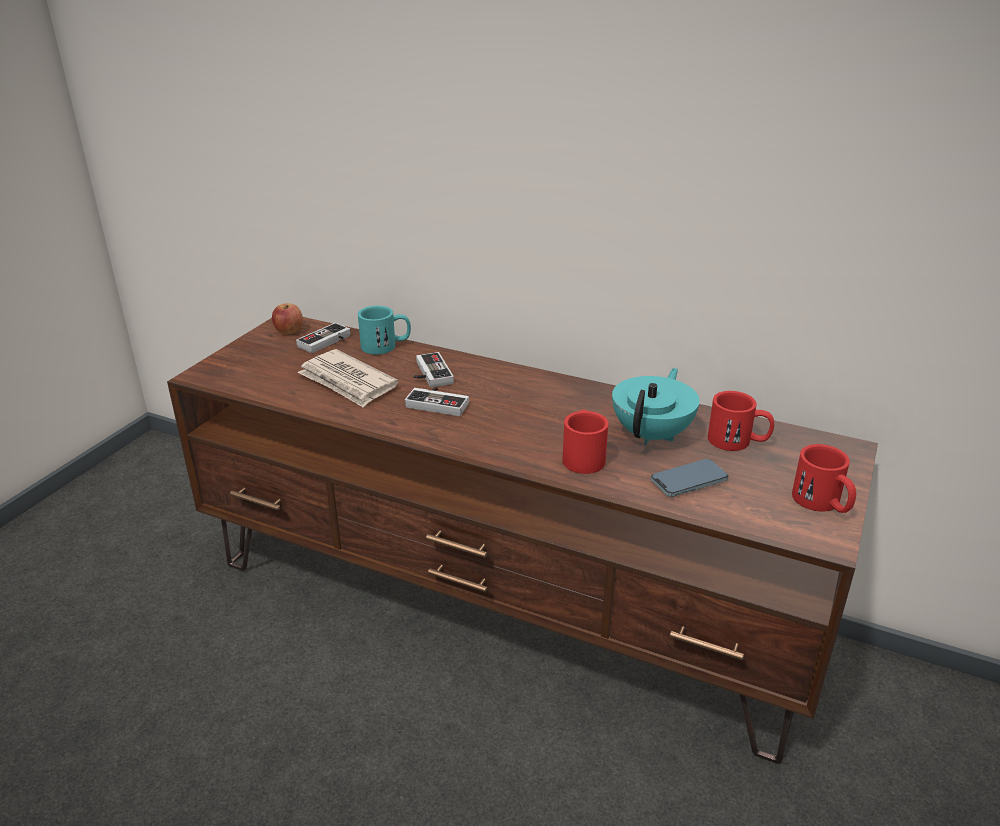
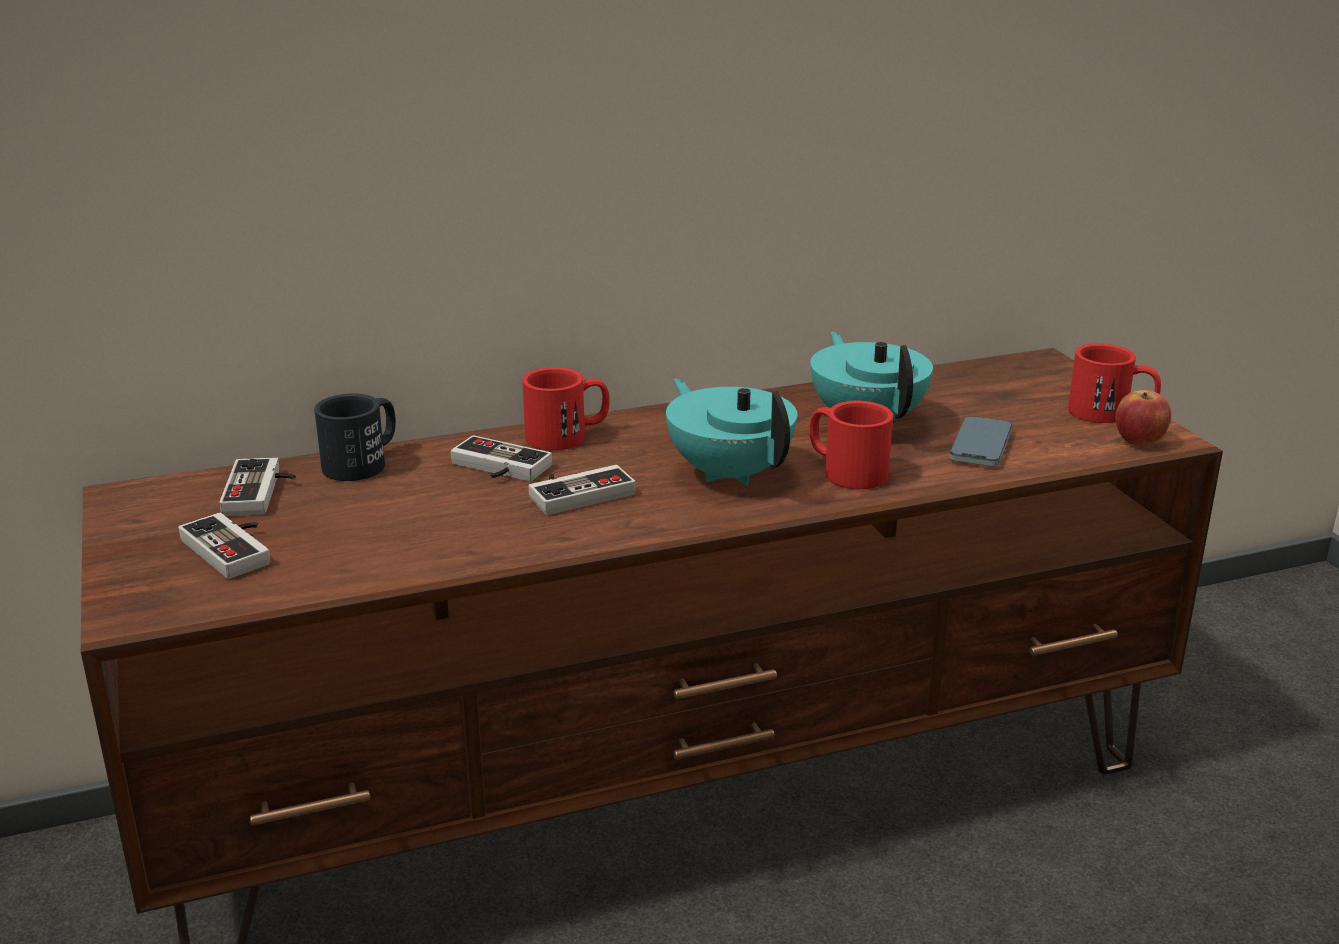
camera: 45 degrees left, 5 degrees down
apple [272,303,303,335] -> apple moved to [1115,390,1171,447]
newspaper [297,349,399,408] -> none
turquoise mug [358,306,411,355] -> black mug [314,393,396,481]
red mug [708,391,774,451] -> red mug moved to [522,367,610,450]
none -> game controller [178,513,270,579]
none -> turquoise teapot [666,379,797,486]

